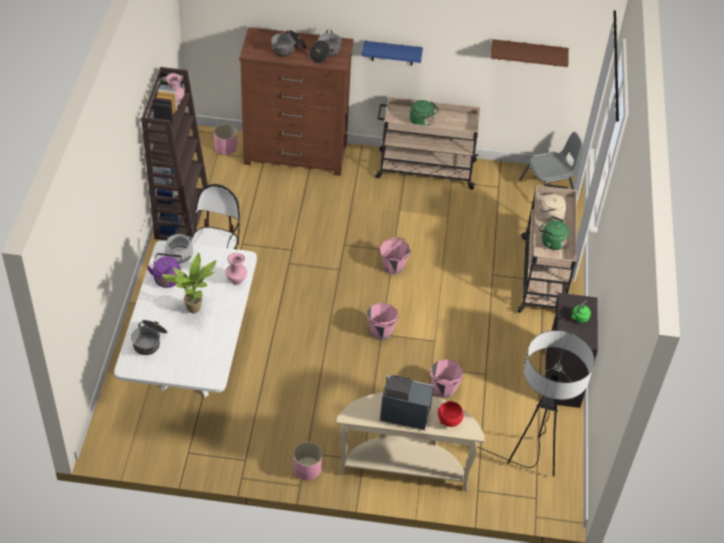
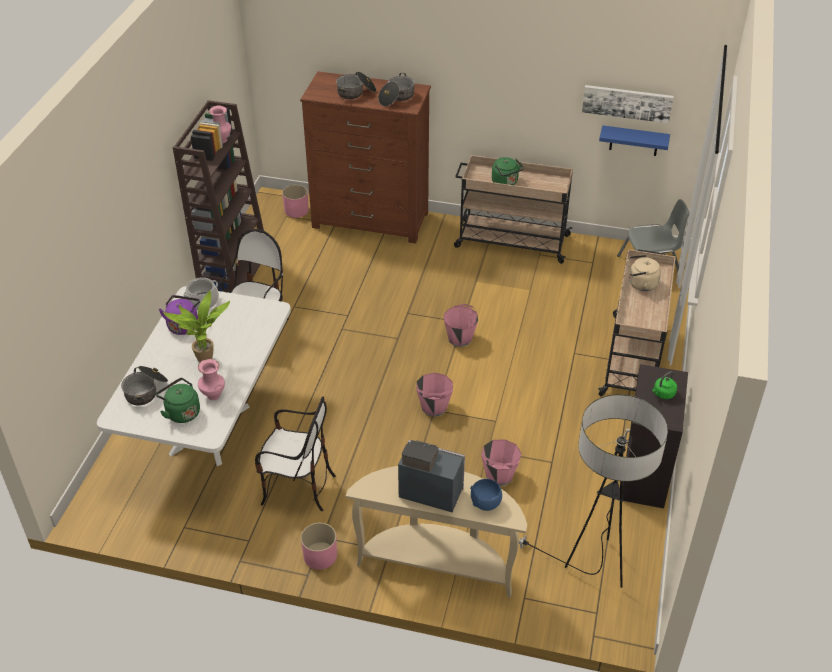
camera: 10 degrees right, 5 degrees down
pink vase [225,253,247,285] -> pink vase moved to [198,359,225,400]
blue shelf [361,41,423,65] -> blue shelf moved to [599,125,670,156]
red bowl [438,401,463,427] -> blue bowl [470,479,502,511]
brown shelf [490,39,569,67] -> picture [582,85,674,124]
green kettle [539,216,569,250] -> green kettle moved to [156,378,200,423]
none -> chair [255,396,336,511]

